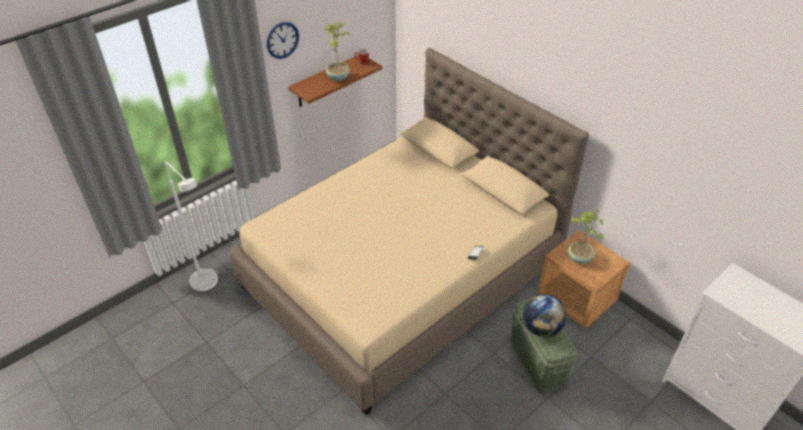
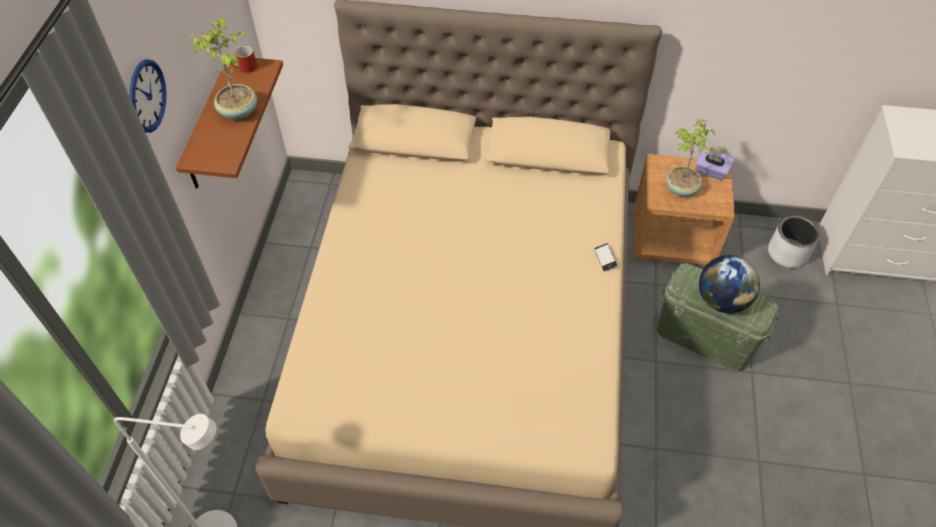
camera: 40 degrees left, 10 degrees up
none -> purple tissue box [696,148,734,180]
none -> grey planter [768,215,821,268]

